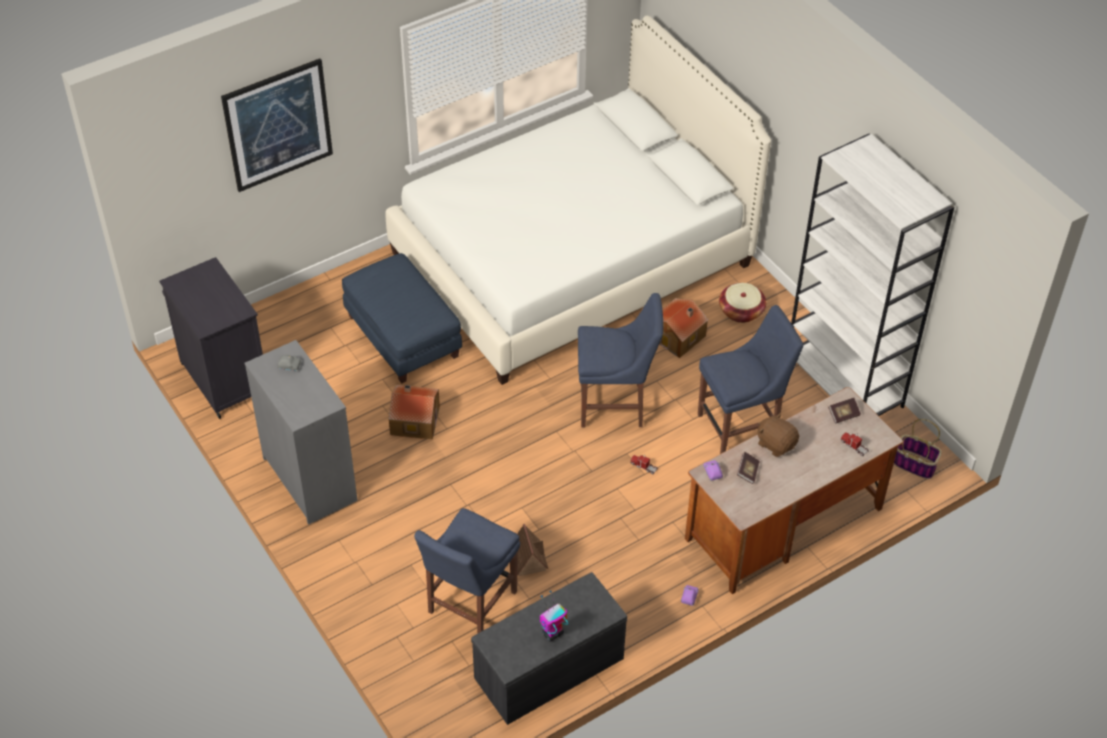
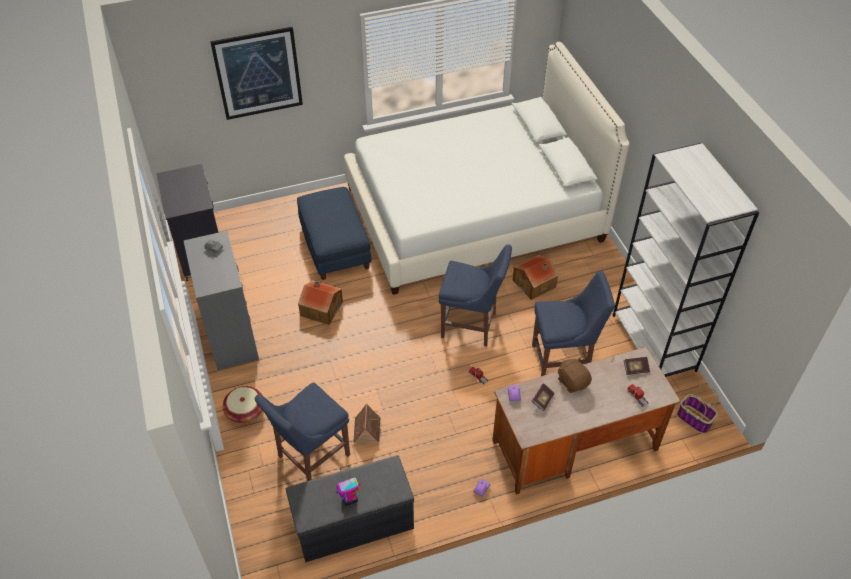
camera: 15 degrees right, 0 degrees up
basket [719,283,766,323] -> basket moved to [223,386,263,423]

